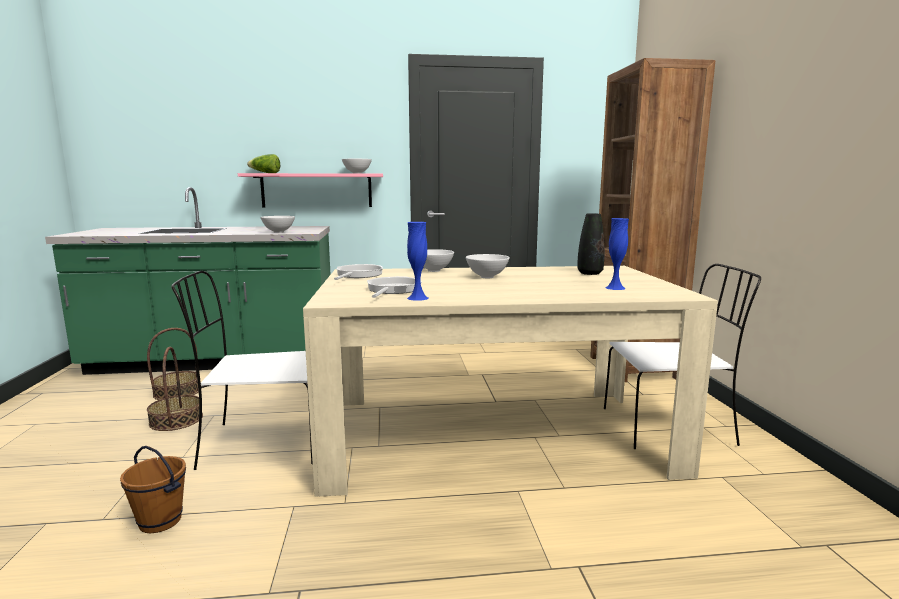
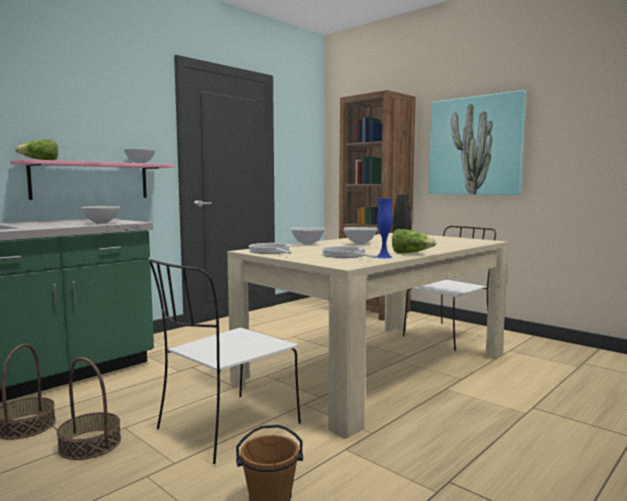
camera: 40 degrees left, 5 degrees down
blue vase [605,218,629,290] -> none
none -> lettuce [392,229,436,254]
none -> picture [429,90,526,195]

